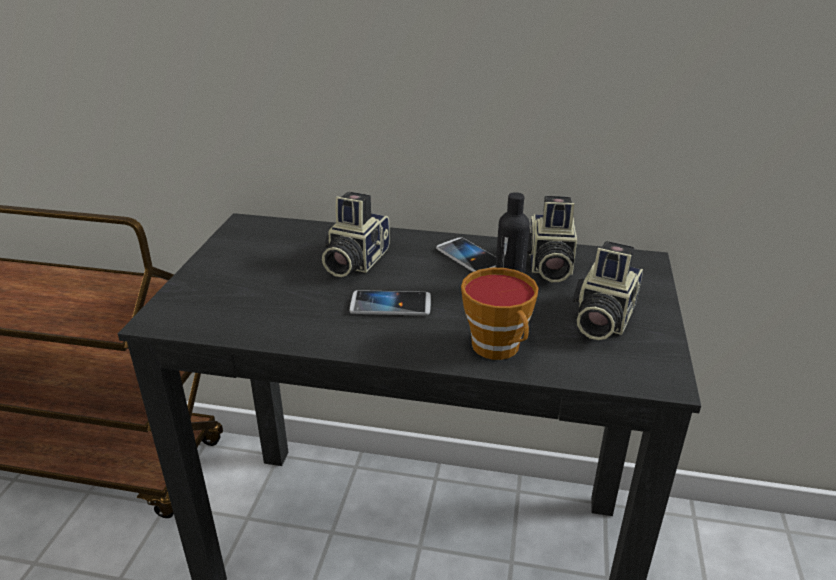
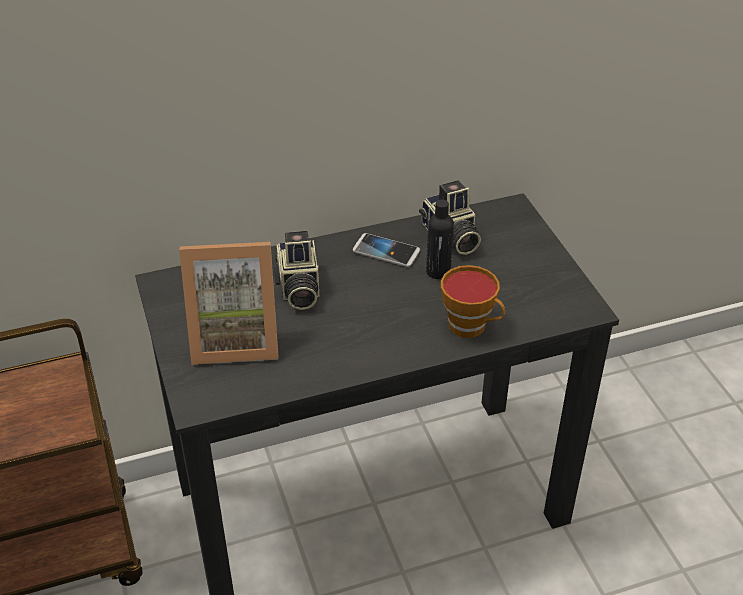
camera: 30 degrees left, 10 degrees up
phone [350,290,431,315] -> none
camera [573,241,643,340] -> none
none -> picture frame [179,242,278,365]

